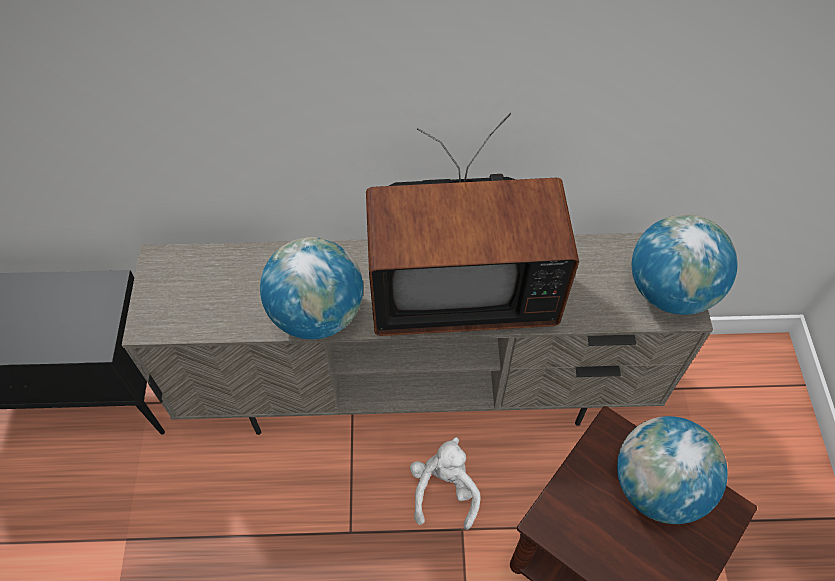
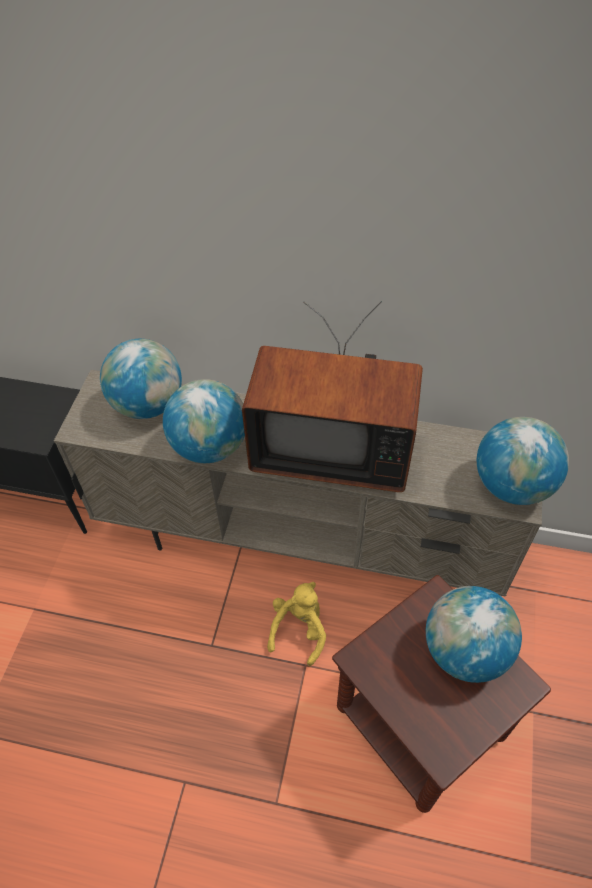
camera: 15 degrees right, 5 degrees down
white plush toy [410,437,480,530] -> yellow plush toy [267,582,326,666]
none -> globe [100,339,182,419]

